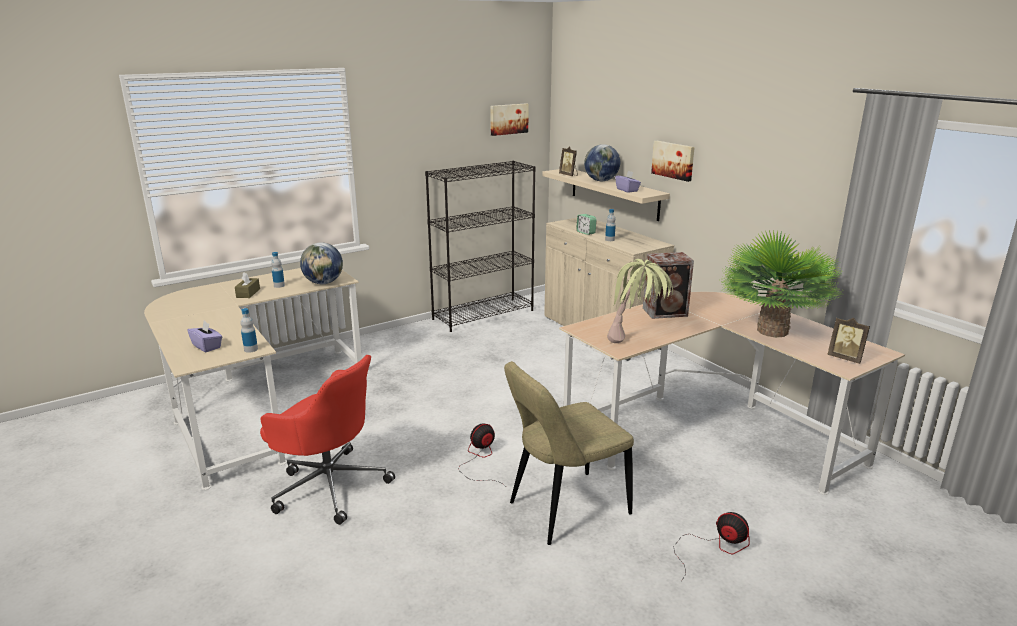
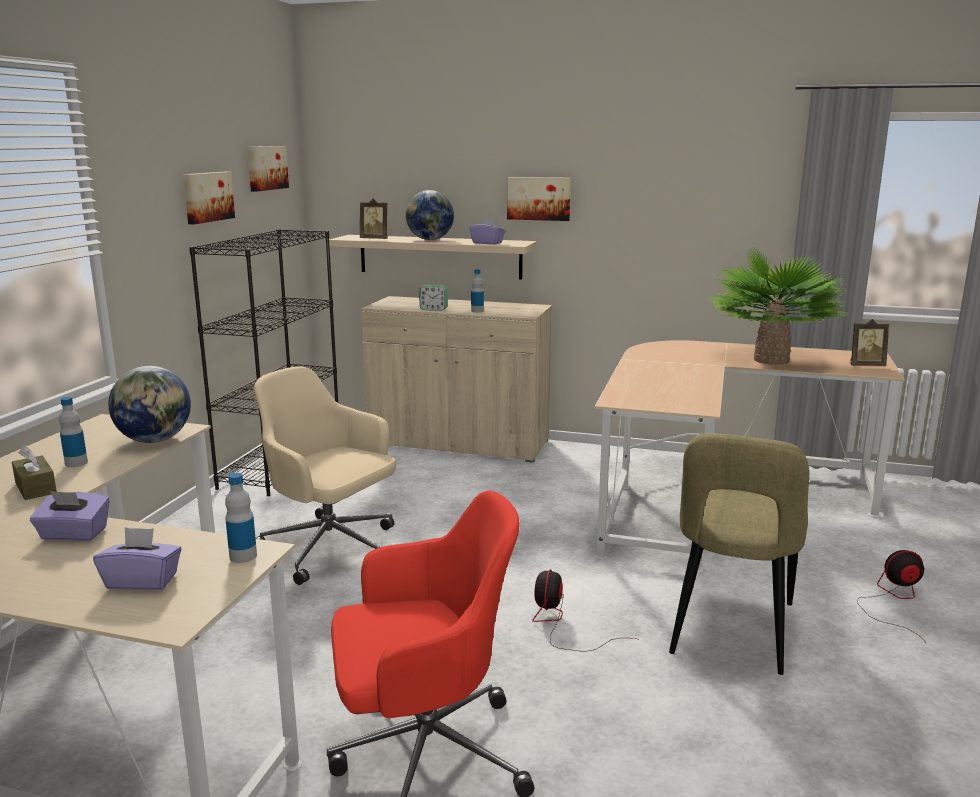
camera: 40 degrees left, 5 degrees down
potted plant [607,259,673,343] -> none
speaker [643,252,694,319] -> none
none -> purple tissue box [30,491,109,541]
none -> picture [183,171,235,224]
none -> beige office chair [254,366,396,585]

